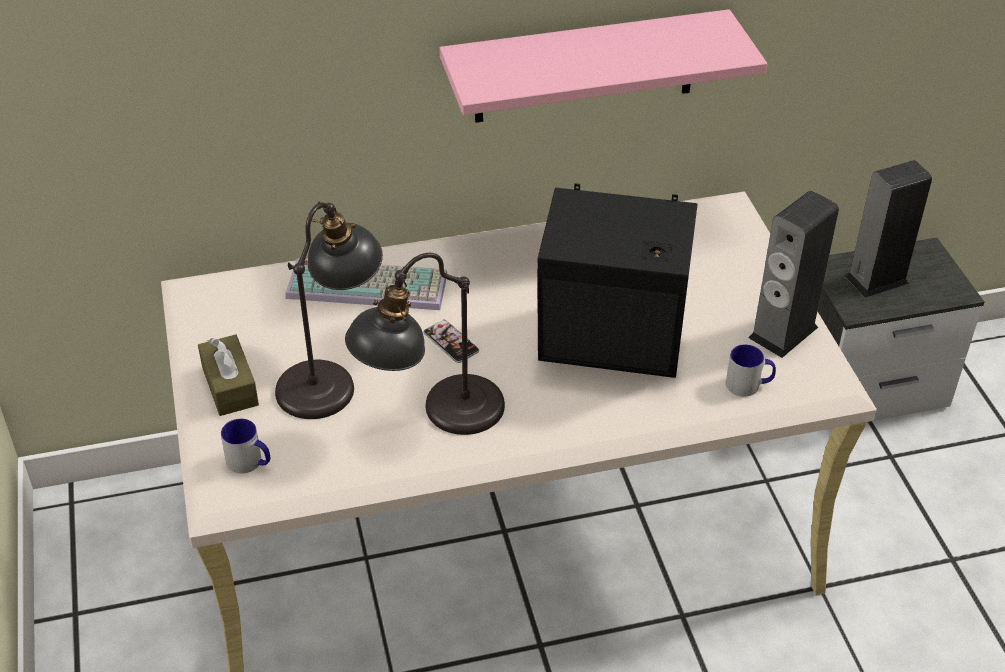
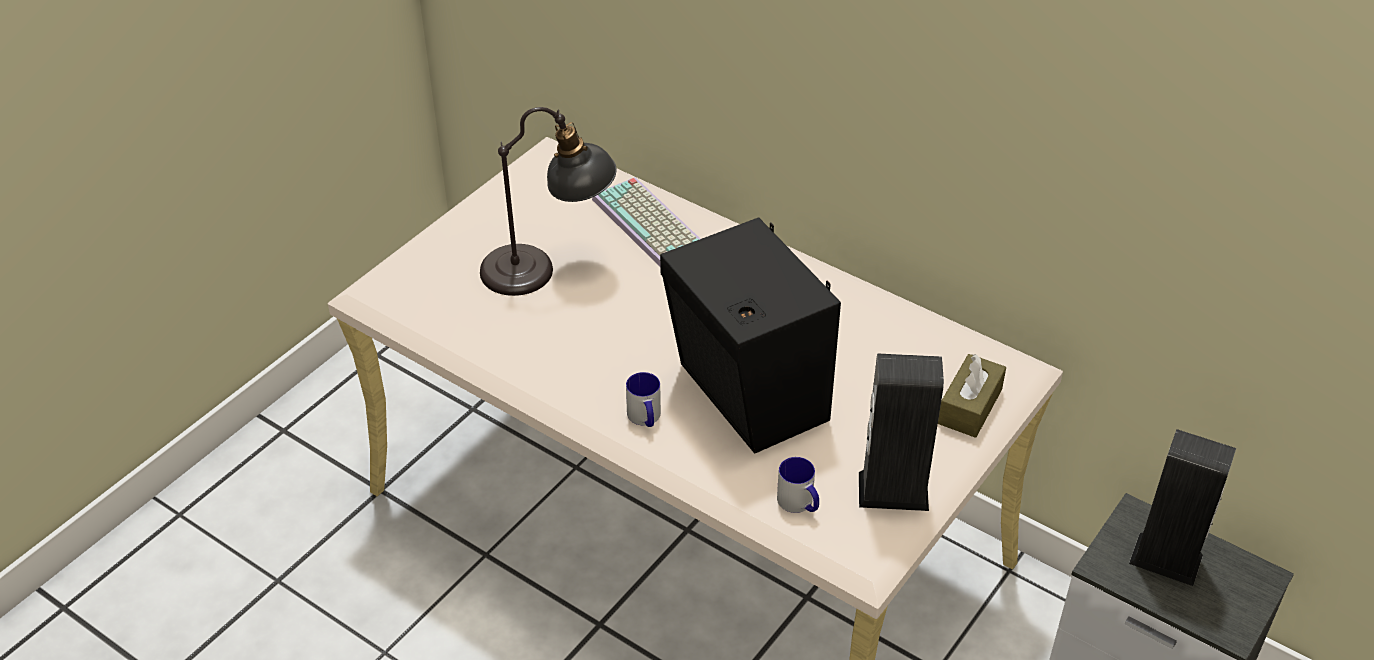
camera: 50 degrees right, 0 degrees up
brown tissue box [198,335,259,416] -> brown tissue box moved to [938,354,1006,438]
mug [221,419,270,473] -> mug moved to [626,372,661,427]
grey table lamp [345,253,505,435] -> none
phone [424,319,479,363] -> none
pink shelf [439,9,767,123] -> none

